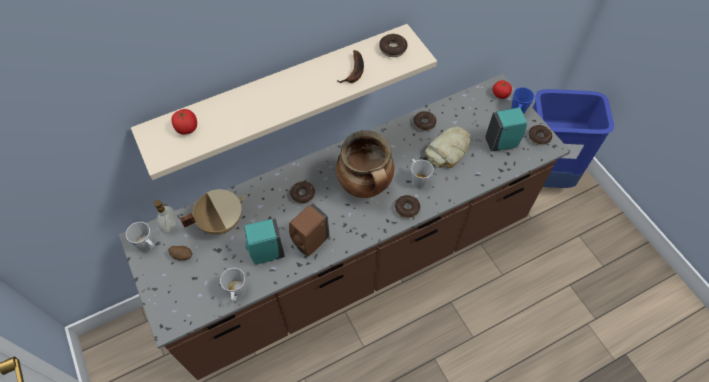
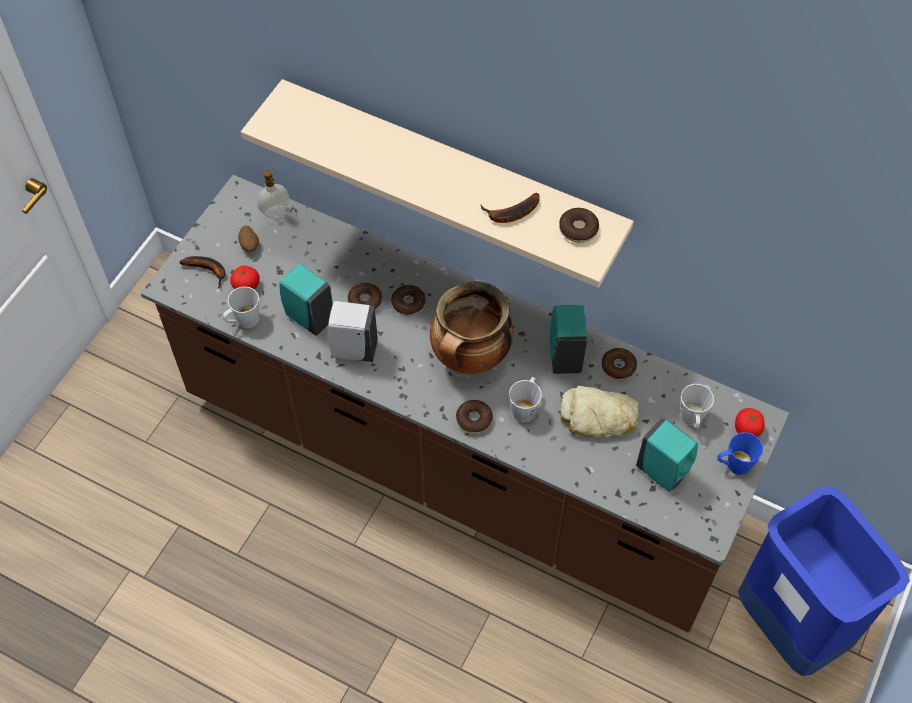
camera: 55 degrees right, 0 degrees up
grey mug [126,222,155,252] -> grey mug moved to [680,384,714,428]
tomato [171,109,197,135] -> tomato moved to [230,265,260,290]
beige cooking pot [180,189,245,234] -> none
brown soap dispenser [289,203,330,257] -> white soap dispenser [327,301,378,362]
donut [528,125,552,145] -> donut moved to [348,283,382,310]
none -> banana [180,256,226,288]
none -> turquoise soap dispenser [550,305,587,374]

